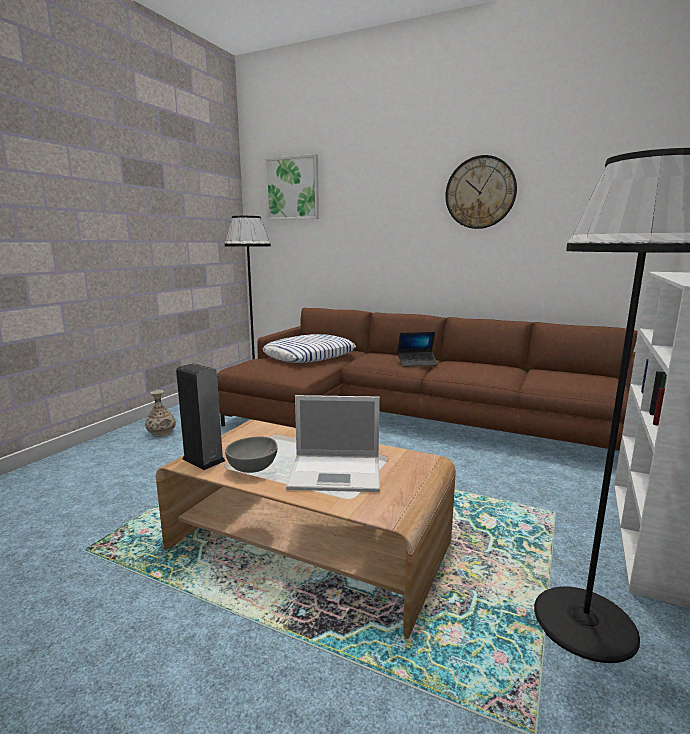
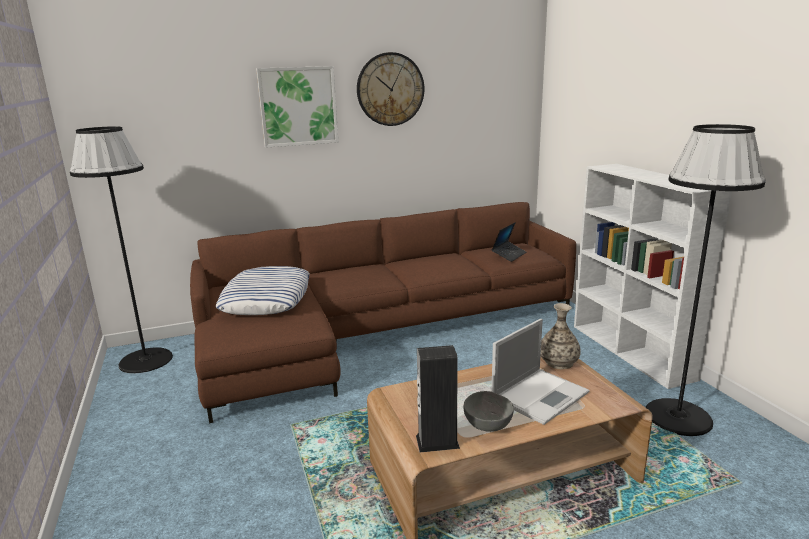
camera: 45 degrees left, 5 degrees up
vase [145,390,176,437] -> vase moved to [541,303,581,369]
picture [265,154,319,220] -> picture moved to [256,66,338,148]
laptop [397,332,438,367] -> laptop moved to [491,222,526,262]

